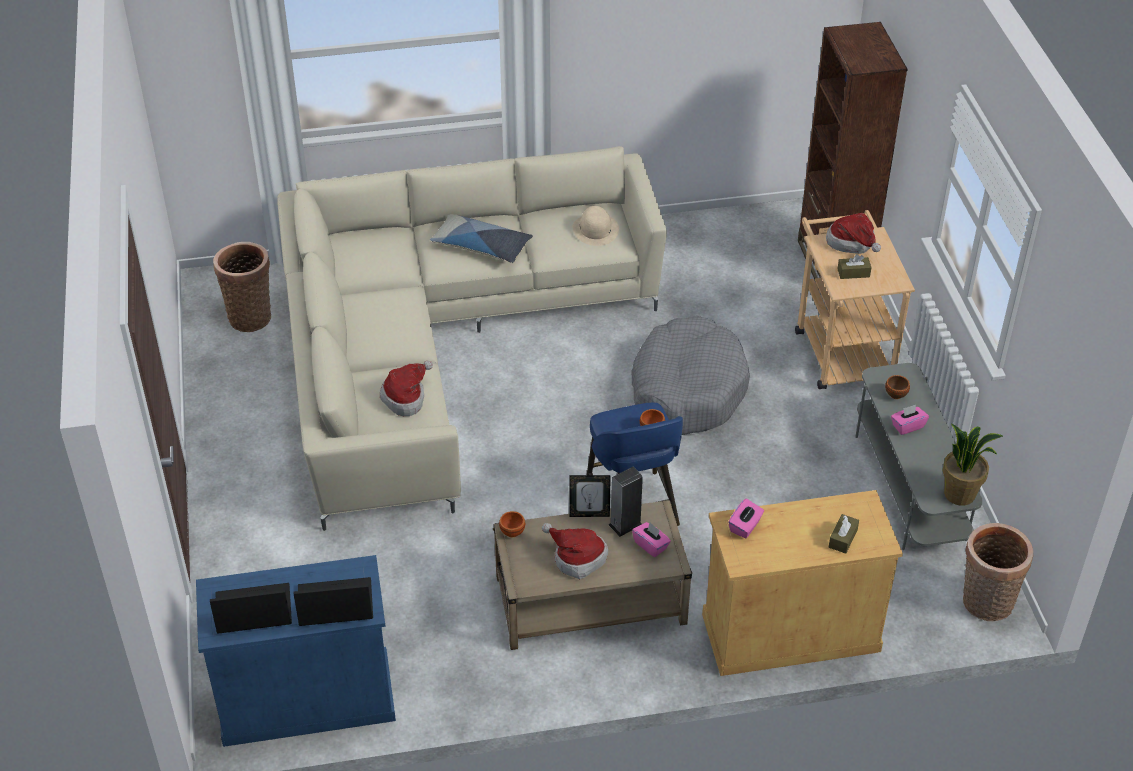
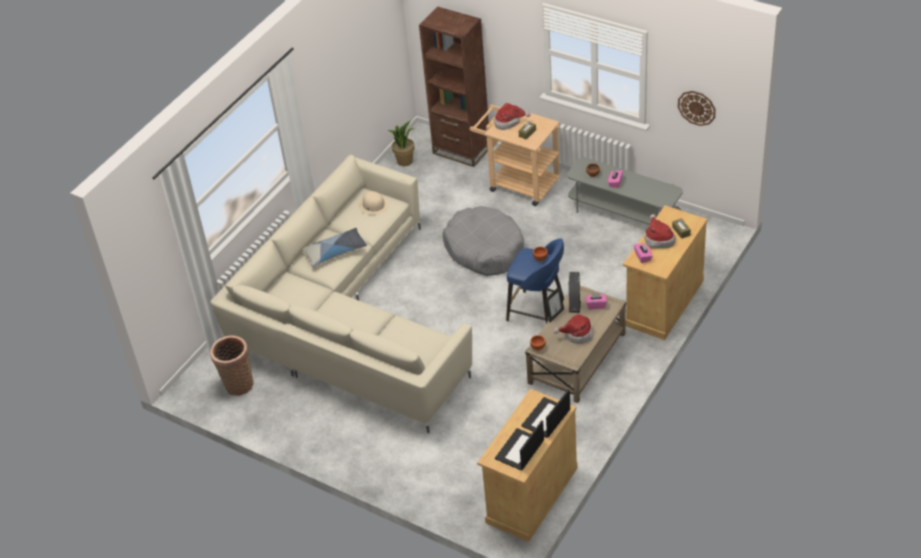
camera: 45 degrees left, 0 degrees up
blue cabinet [196,555,396,747] -> beige cabinet [477,389,578,542]
hat [380,360,433,416] -> hat moved to [644,214,676,249]
potted plant [943,424,1003,506] -> potted plant moved to [387,121,415,166]
basket [963,523,1033,621] -> none
none -> wall clock [678,91,716,126]

